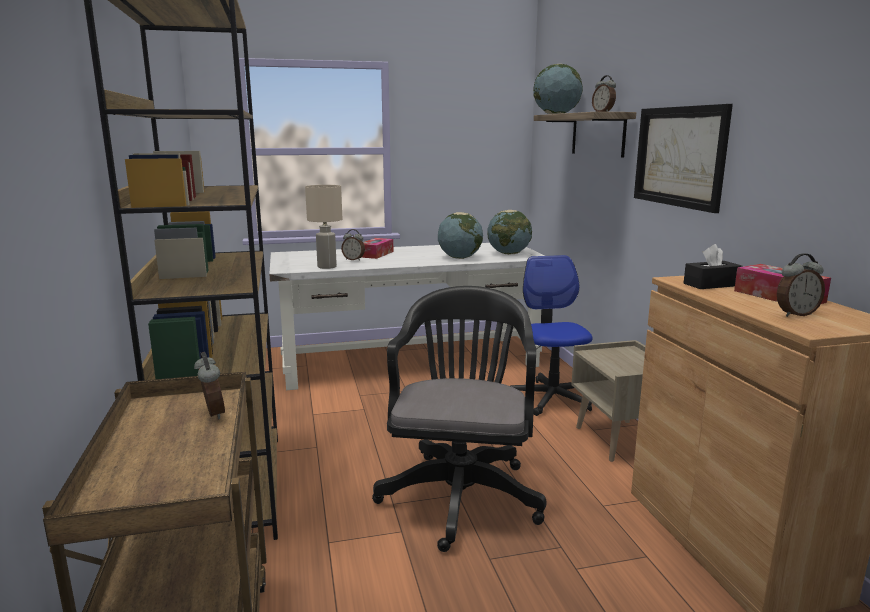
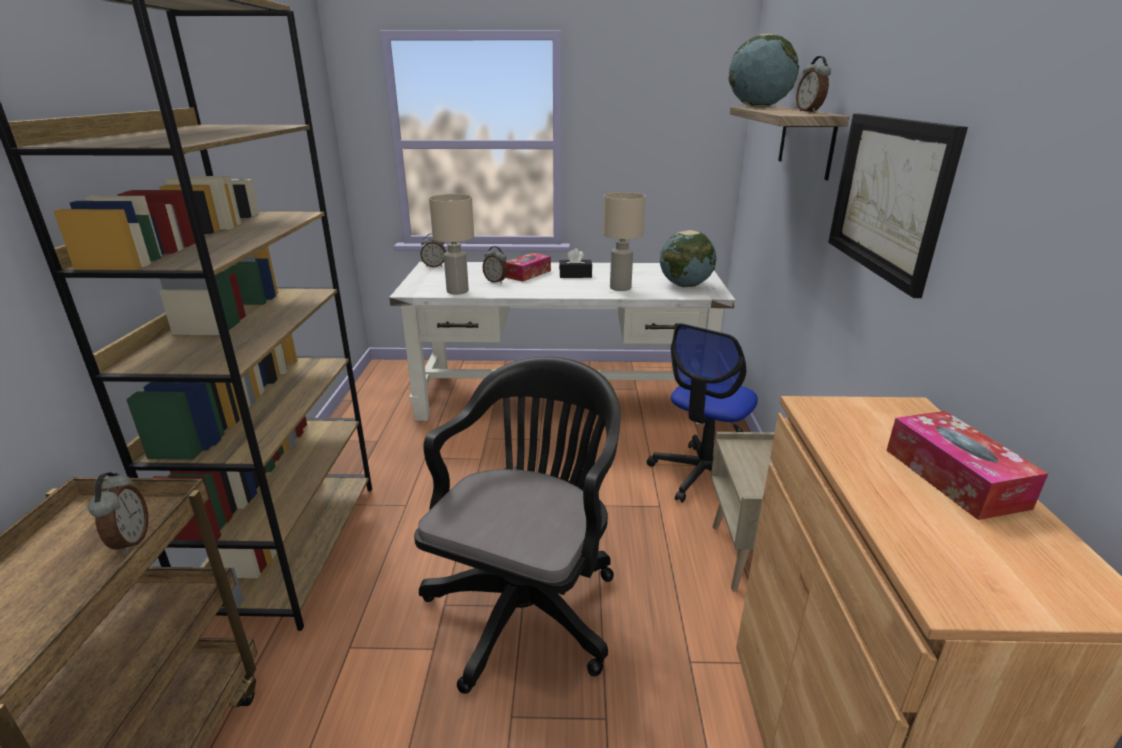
camera: 15 degrees right, 10 degrees up
globe [438,212,483,259] -> beige table lamp [603,192,646,291]
office chair [511,255,593,416] -> office chair turned 150 degrees counterclockwise [647,323,758,503]
black tissue box [684,244,742,289] -> black tissue box moved to [559,248,592,278]
alarm clock [777,253,825,317] -> alarm clock moved to [420,233,446,267]

